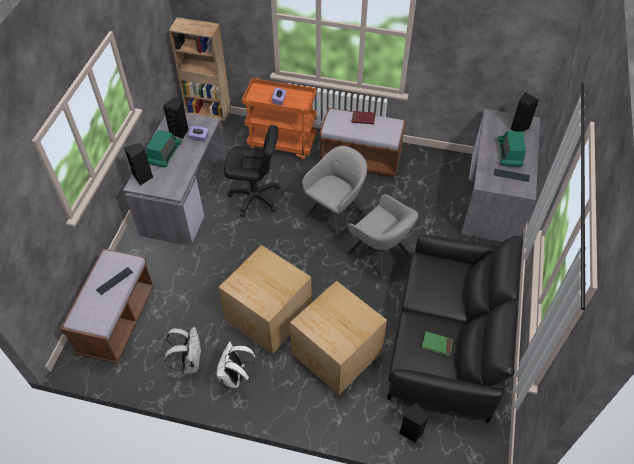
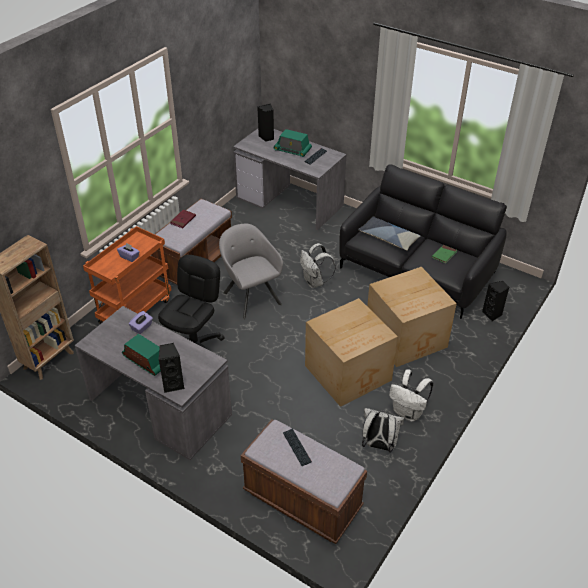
camera: 70 degrees left, 10 degrees down
black speaker [163,98,189,139] -> none
grey armchair [346,194,418,280] -> white backpack [300,243,336,288]
none -> pillow [358,216,420,250]

